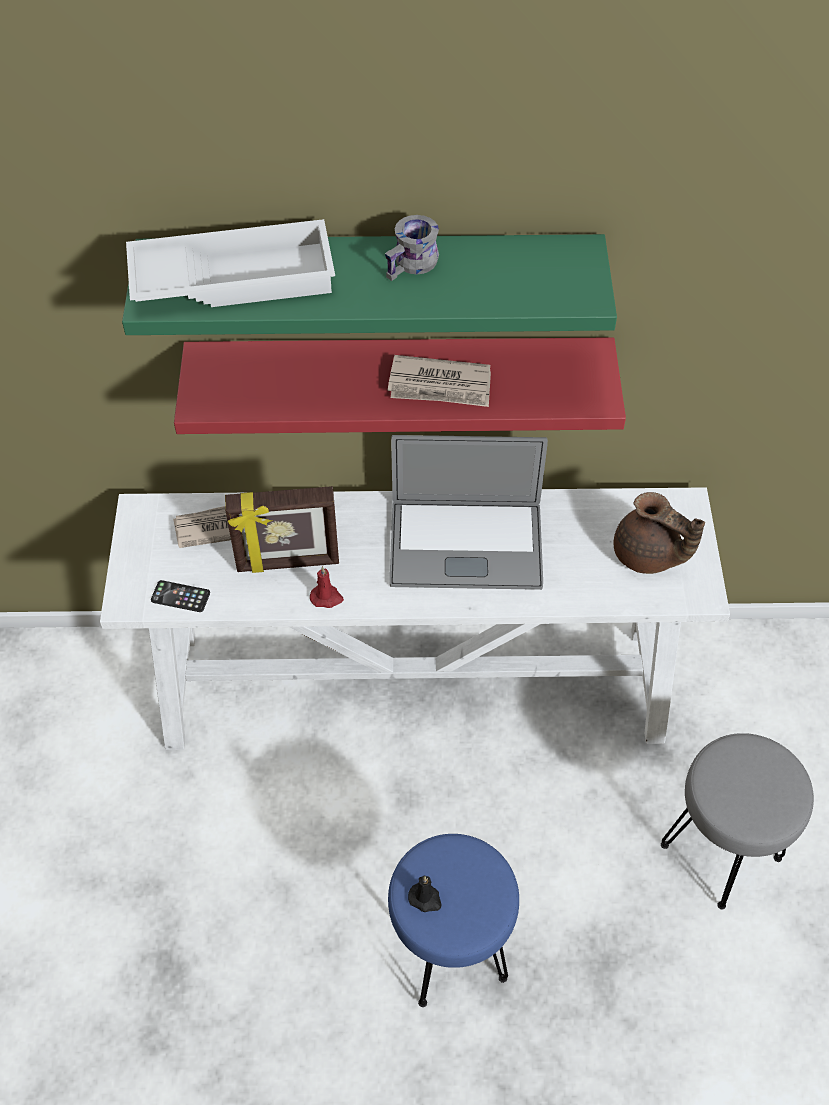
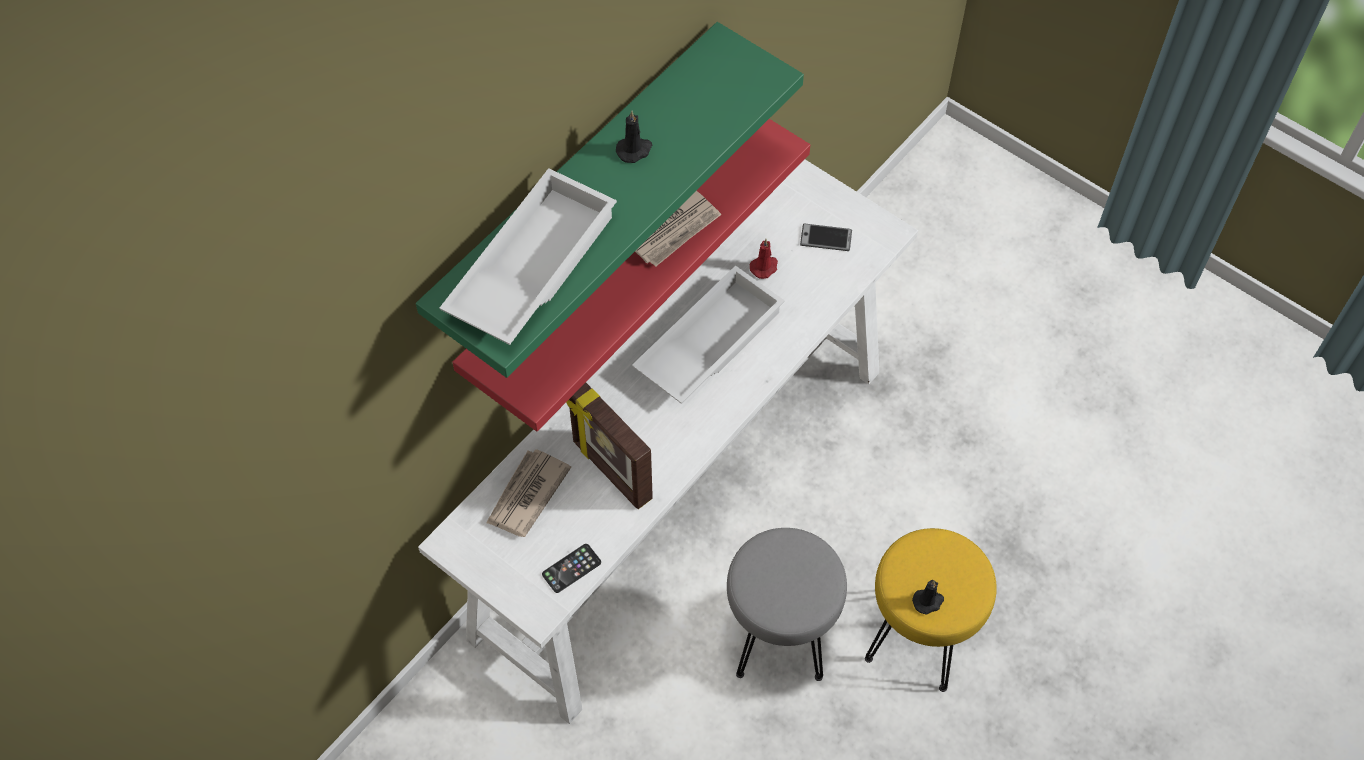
camera: 50 degrees left, 5 degrees up
picture frame [225,486,339,573] -> picture frame turned 105 degrees clockwise [566,383,653,509]
red candle [310,566,344,608] -> red candle moved to [750,239,778,279]
grey mug [385,215,439,281] -> black candle [616,111,652,163]
blue stool [388,834,519,1007] -> yellow stool [865,528,997,692]
laptop [390,435,548,590] -> white tray [632,265,785,404]
brown teapot [614,492,705,574] -> phone [800,223,852,251]
grey stool [661,733,814,910] -> grey stool moved to [727,528,847,681]

